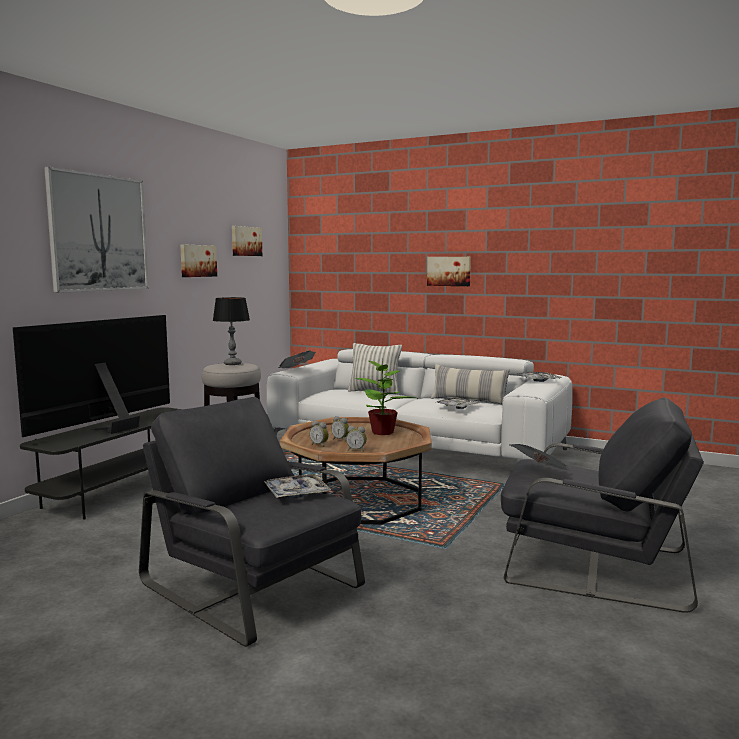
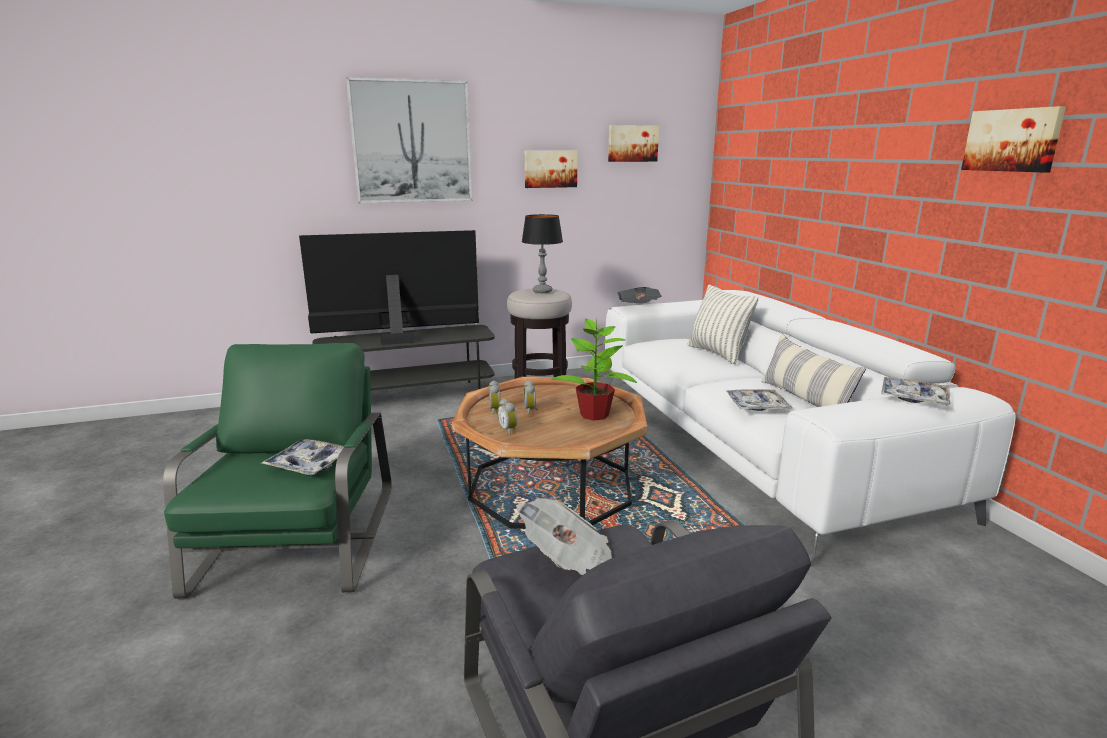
camera: 45 degrees right, 10 degrees up
grey armchair [139,397,365,647] -> green armchair [163,343,391,599]
picture [427,257,471,286] -> picture moved to [961,106,1066,172]

